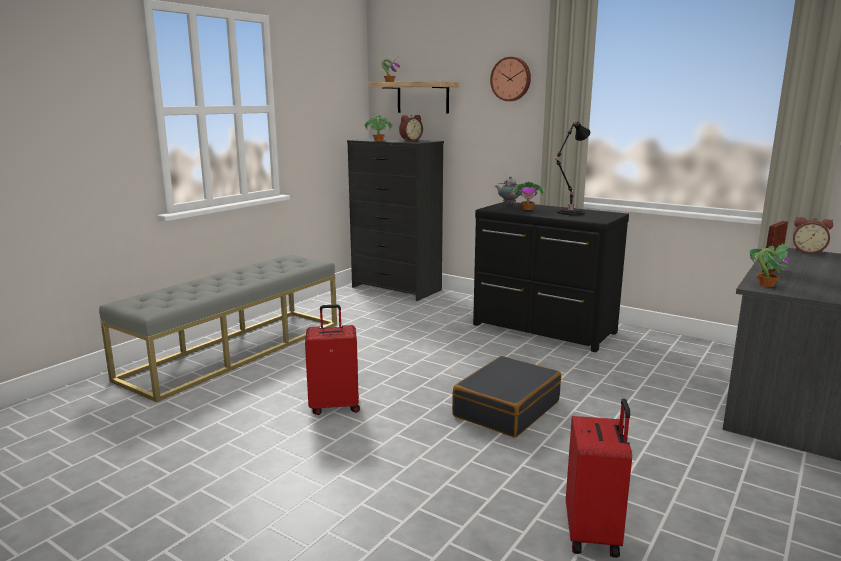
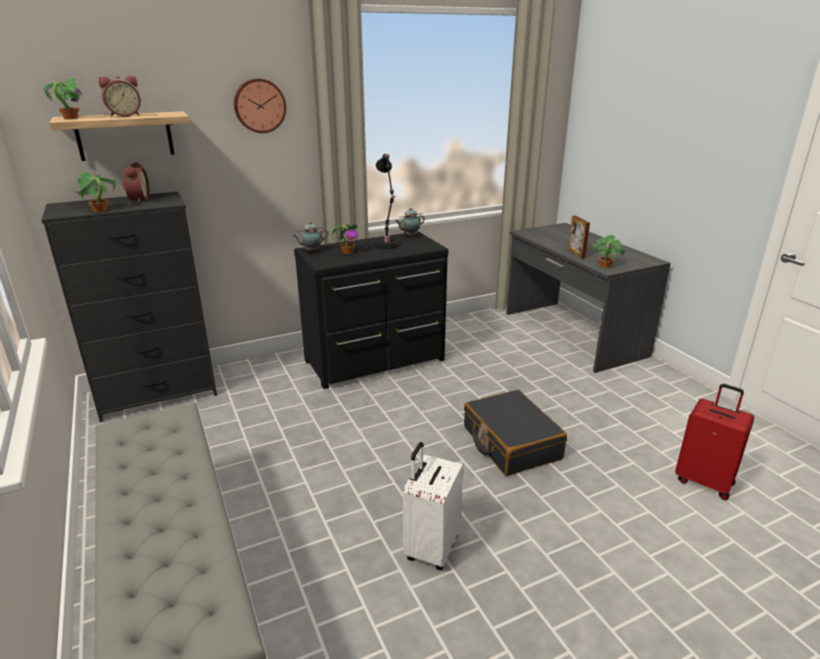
camera: 60 degrees left, 10 degrees up
red suitcase [305,304,360,415] -> white suitcase [403,442,464,570]
alarm clock [793,217,833,254] -> alarm clock moved to [99,76,141,117]
none -> teapot [395,208,425,236]

